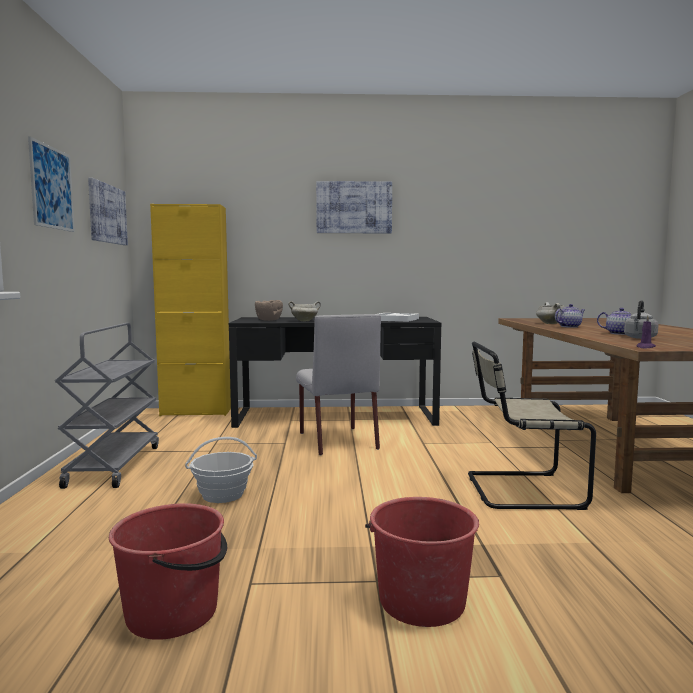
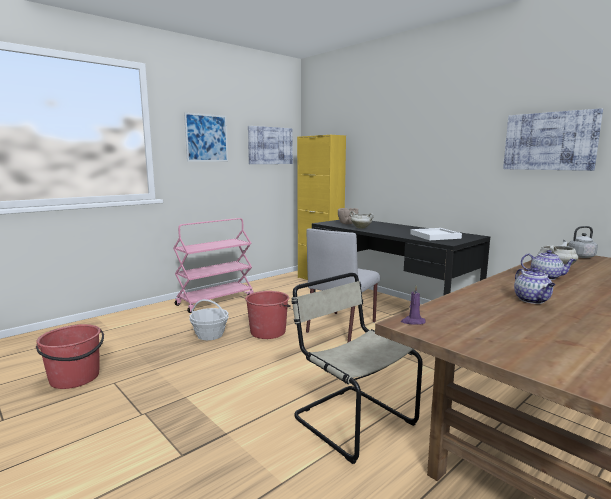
camera: 50 degrees right, 5 degrees up
grey cart [55,323,159,489] -> pink cart [173,218,254,313]
picture [316,181,392,233] -> picture moved to [503,108,603,171]
red bucket [365,497,479,627] -> red bucket moved to [245,291,291,339]
grey kettle [624,300,659,339] -> grey kettle moved to [563,226,598,258]

